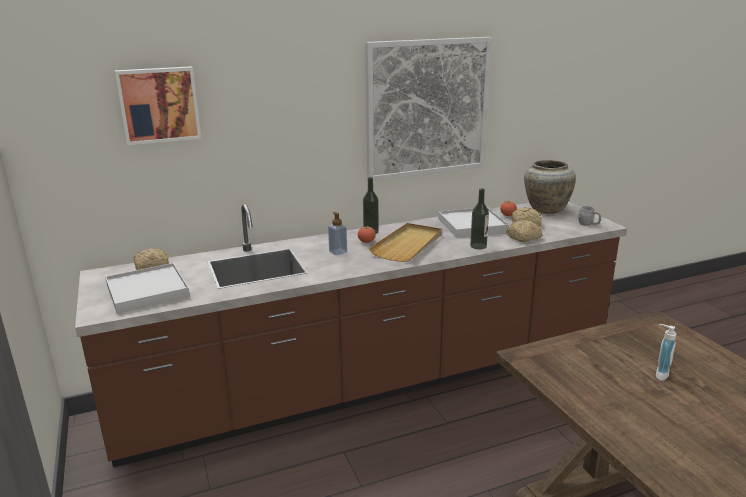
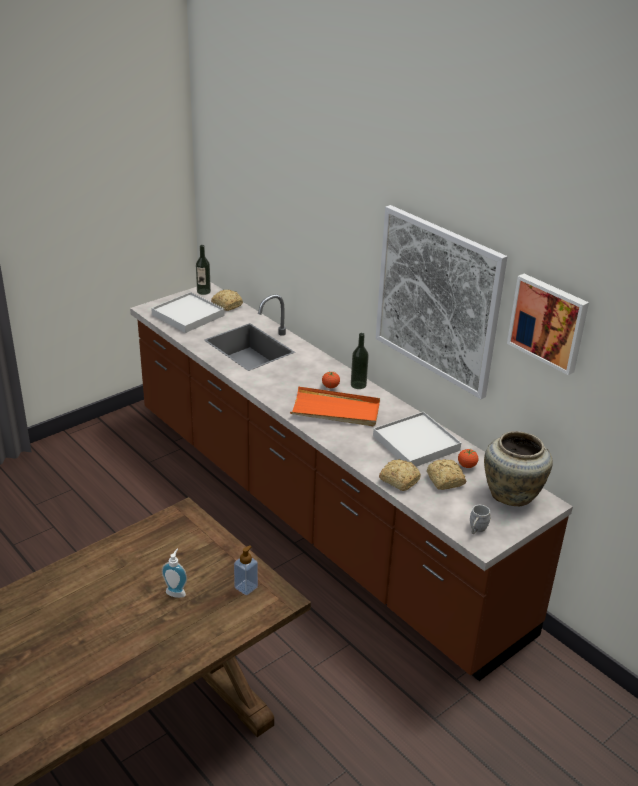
camera: 70 degrees right, 10 degrees up
picture [115,66,201,145] -> picture moved to [507,274,589,375]
soap dispenser [328,212,347,255] -> soap dispenser moved to [234,545,258,595]
beige tray [369,223,442,262] -> orange tray [290,386,380,426]
bottle [470,188,489,249] -> bottle moved to [196,245,211,295]

